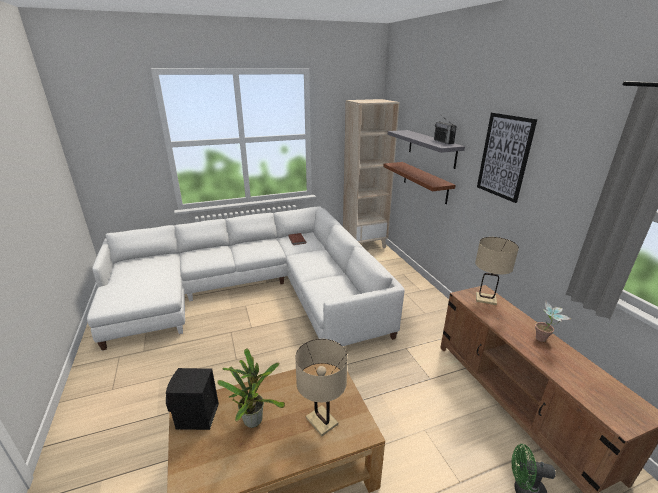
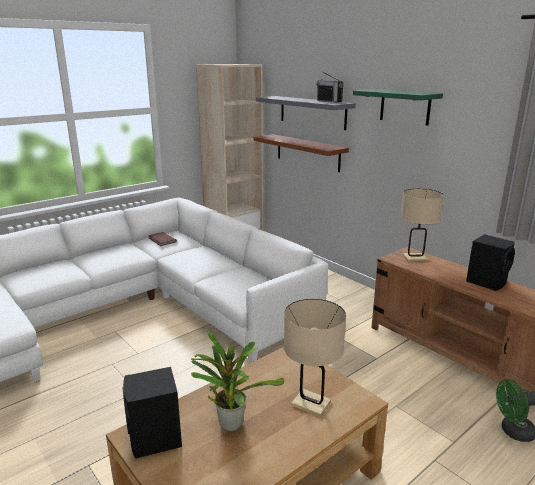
camera: 20 degrees left, 5 degrees down
picture [477,112,537,203] -> green shelf [353,89,443,126]
potted plant [535,300,572,342] -> black speaker [466,234,515,291]

